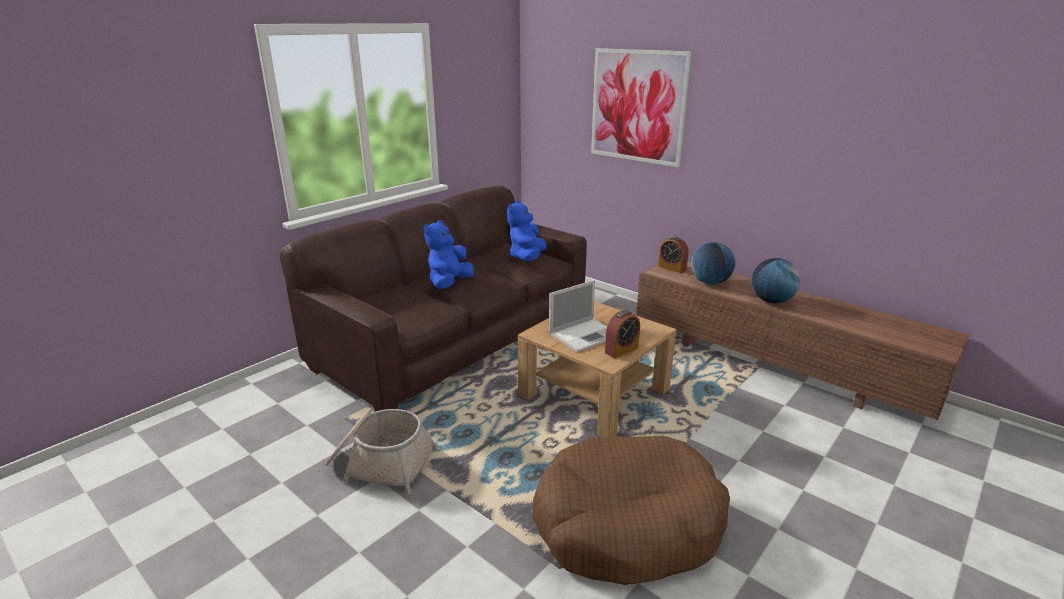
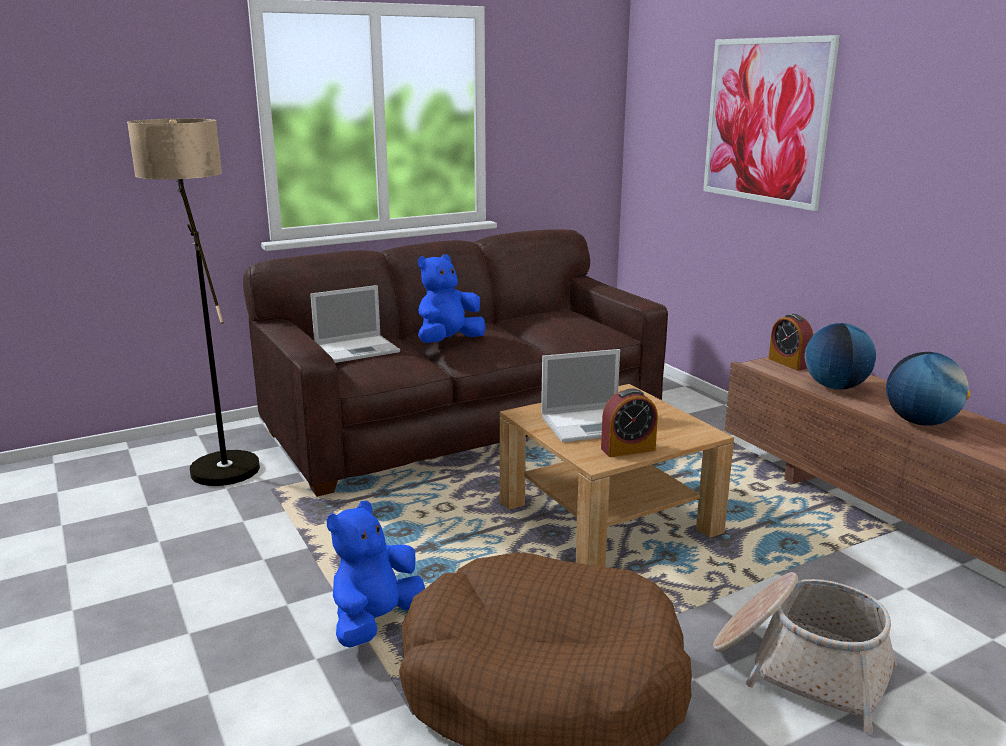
camera: 20 degrees right, 5 degrees down
basket [325,408,438,495] -> basket moved to [713,572,897,733]
blue plush toy [507,200,547,261] -> blue plush toy moved to [327,501,425,648]
none -> floor lamp [127,119,260,486]
none -> laptop [310,285,400,363]

